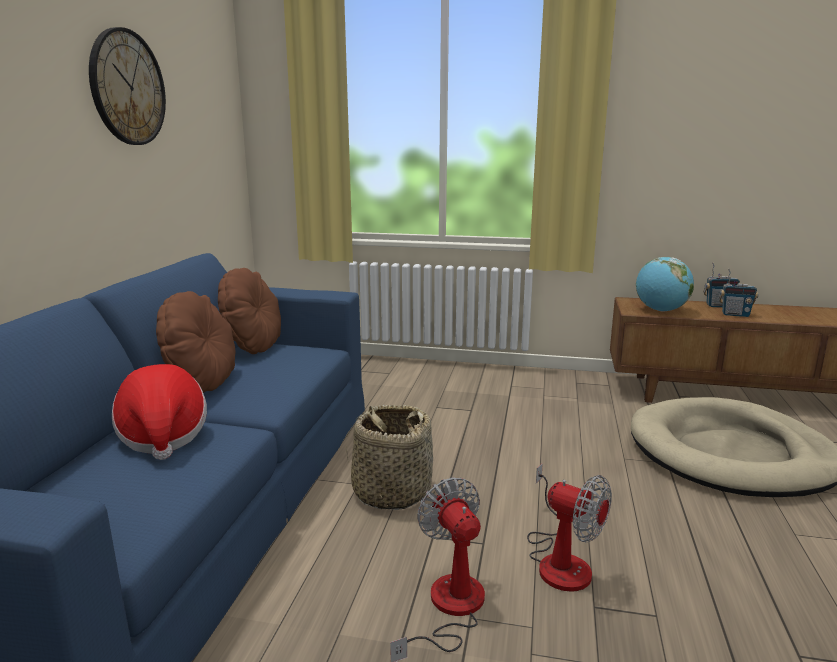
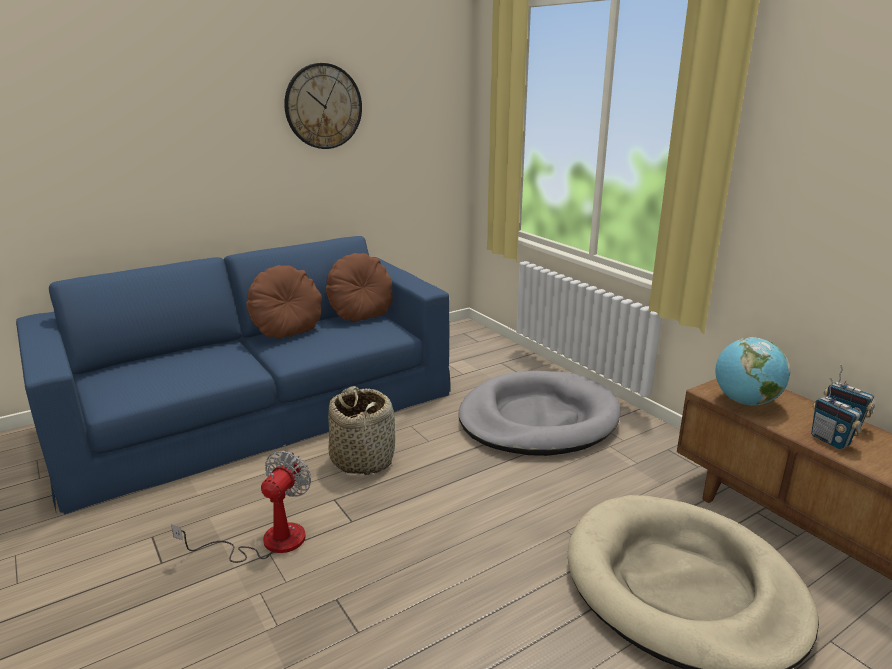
camera: 45 degrees right, 5 degrees up
hat [112,364,207,460] -> none
fan [527,464,612,592] -> none
none -> grey dog bed [459,371,621,456]

